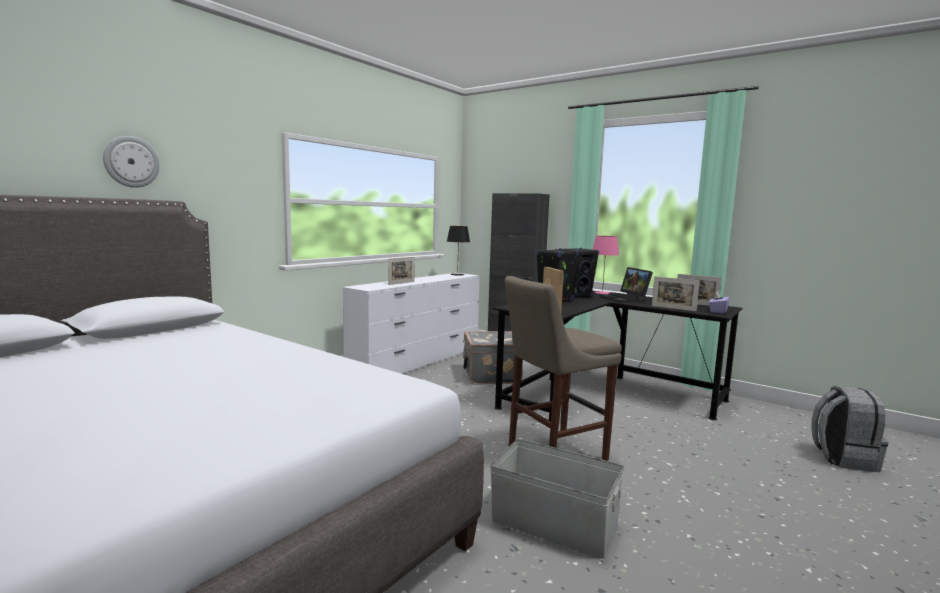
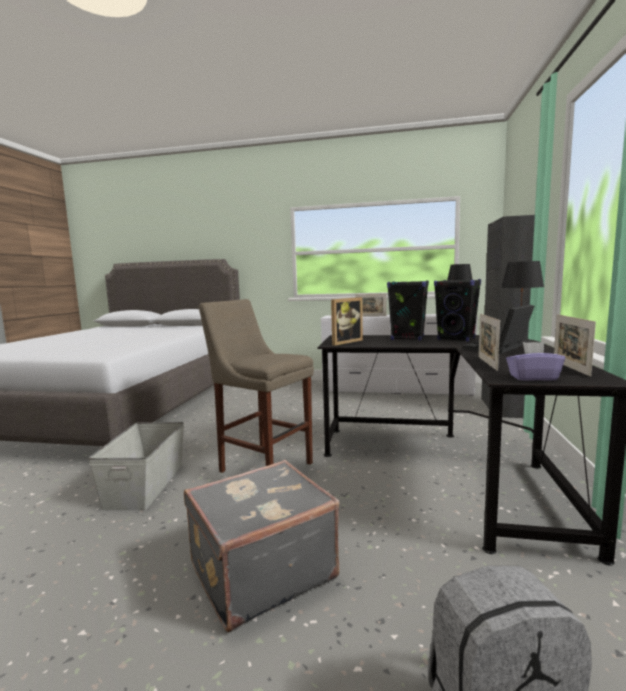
camera: 65 degrees right, 0 degrees up
wall clock [103,136,160,188] -> none
grey suitcase [462,331,523,385] -> grey suitcase moved to [184,460,339,632]
pink table lamp [592,236,619,294] -> black table lamp [501,261,544,343]

